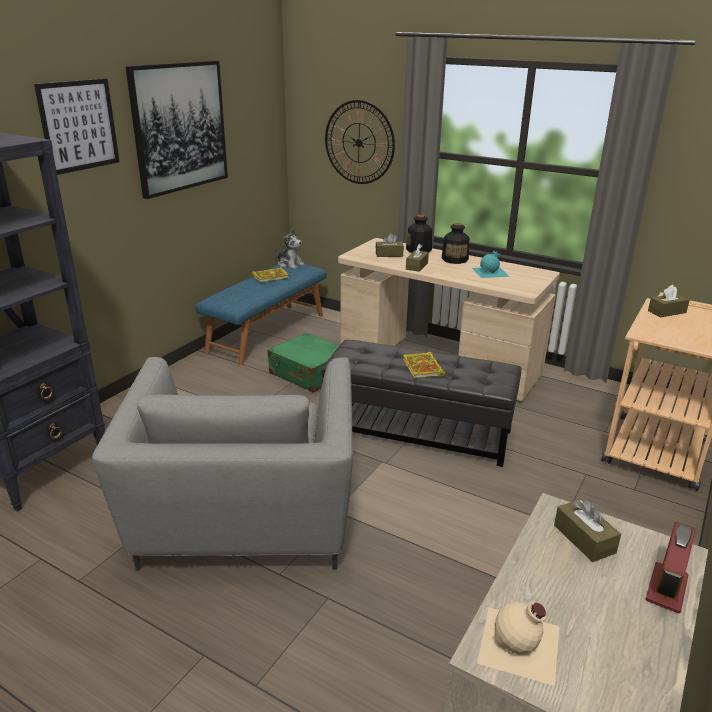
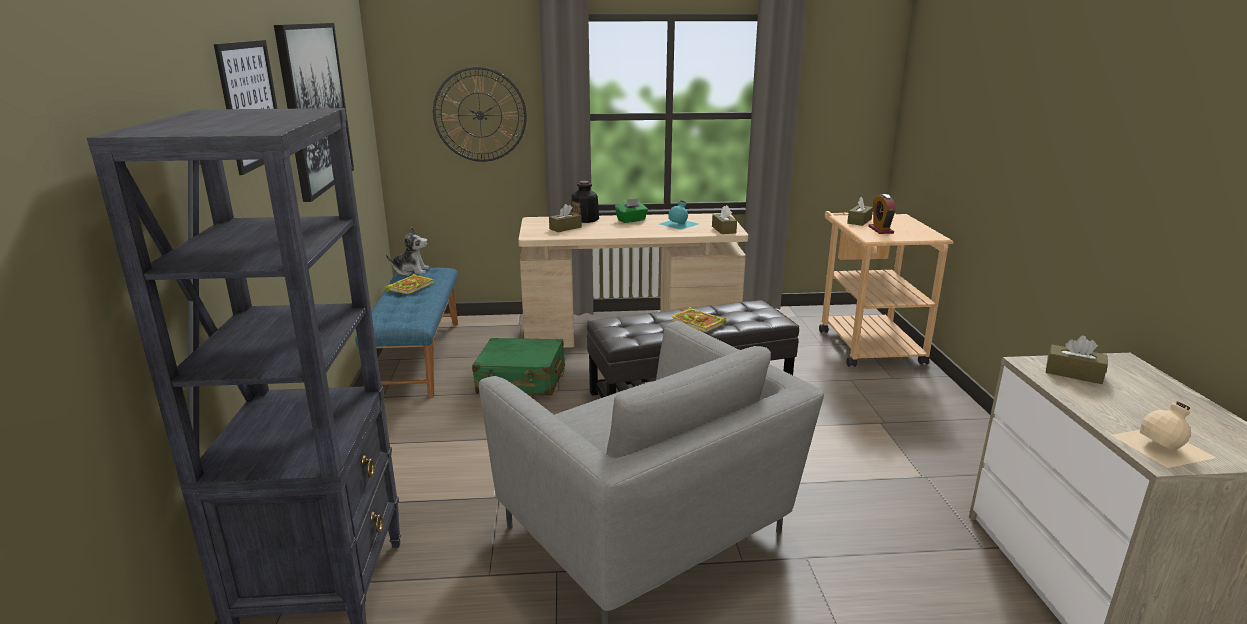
camera: 35 degrees left, 5 degrees down
brown tissue box [406,244,429,272] -> brown tissue box moved to [712,205,737,234]
bottle [442,223,469,264] -> green tissue box [615,198,648,223]
alarm clock [646,522,695,613] -> alarm clock moved to [868,194,896,234]

